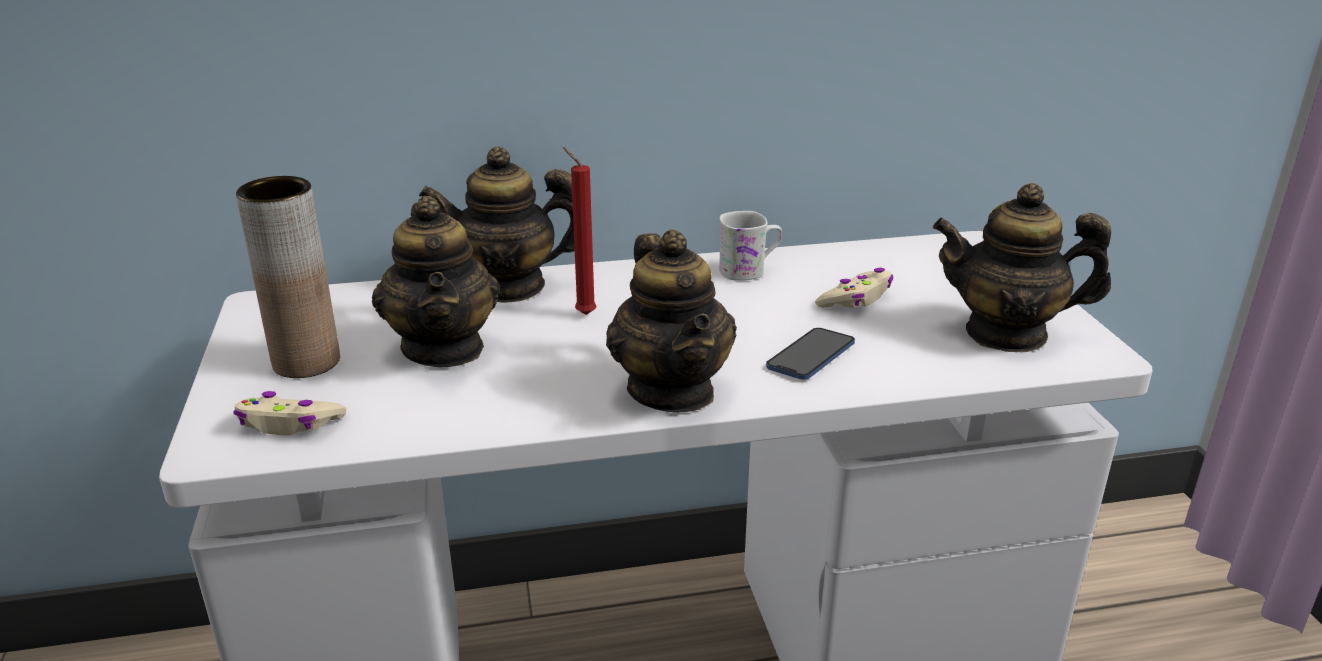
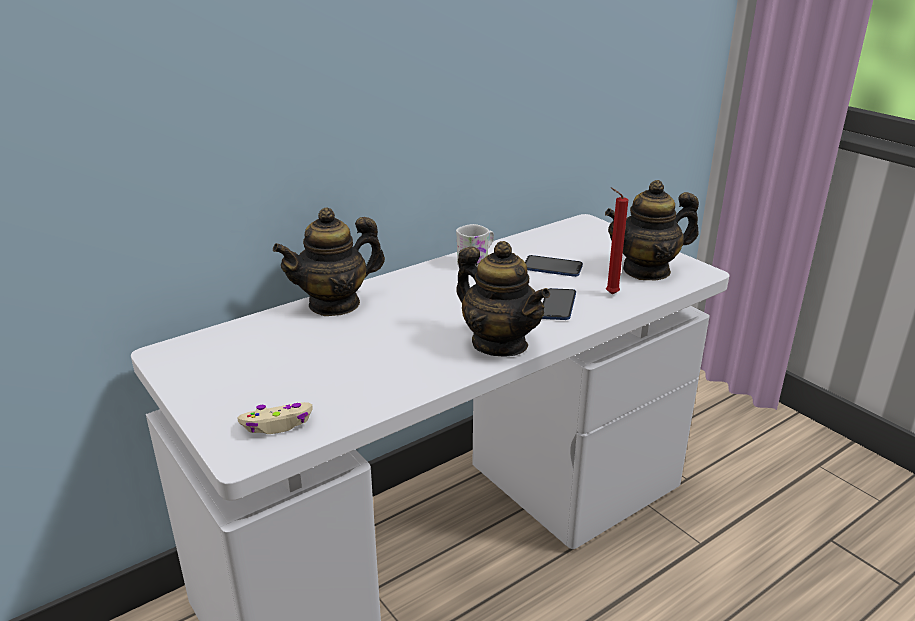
camera: 25 degrees left, 0 degrees up
brown vase [236,176,340,378] -> none
teapot [372,196,500,367] -> none
red candle [563,147,597,315] -> red candle moved to [606,188,628,294]
beige game controller [815,268,893,308] -> phone [525,255,583,277]

